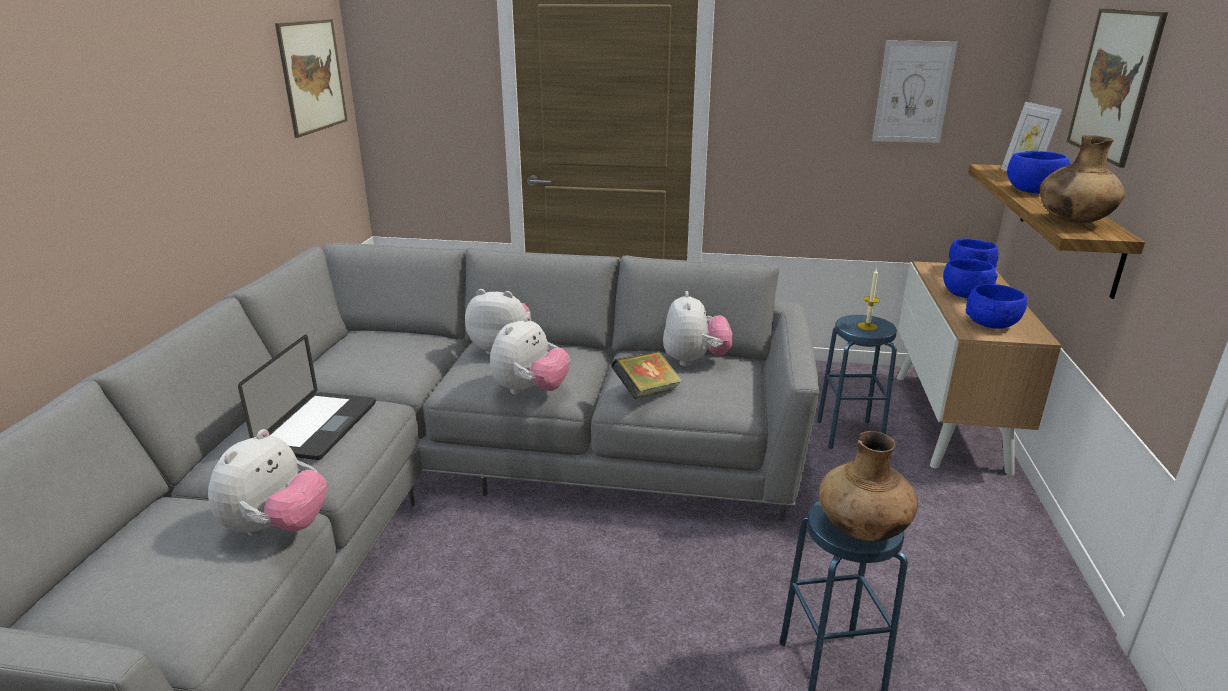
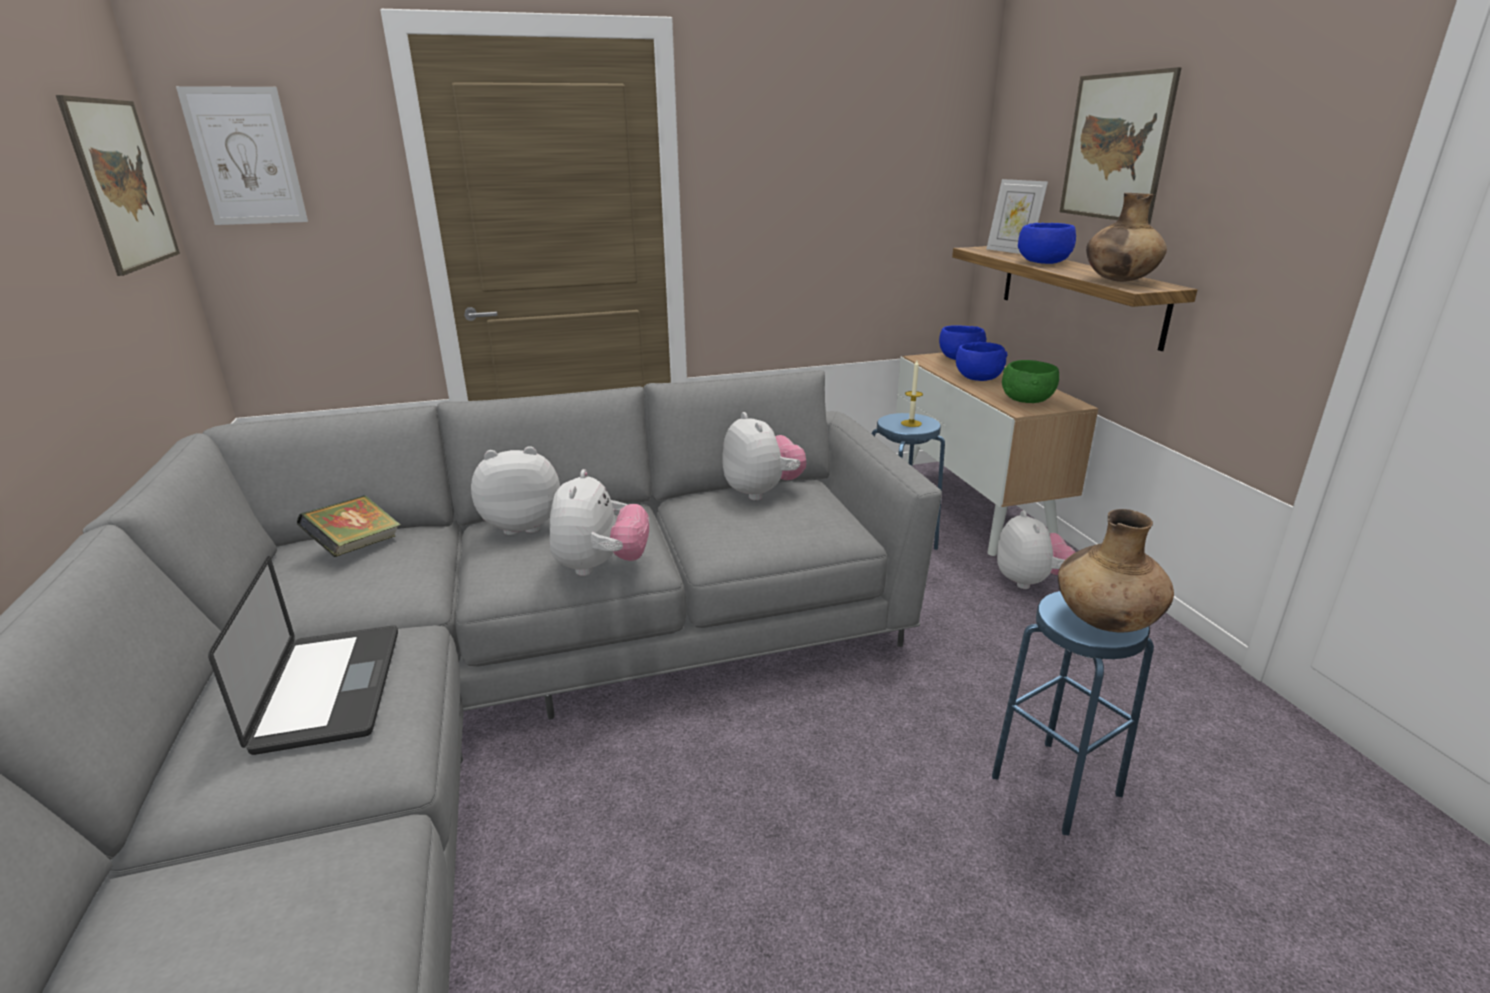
camera: 25 degrees left, 0 degrees up
plush toy [208,429,327,537] -> plush toy moved to [997,510,1075,589]
book [611,351,682,399] -> book moved to [296,495,401,557]
picture [872,41,958,143] -> picture moved to [176,86,308,225]
blue bowl [966,284,1027,329] -> green bowl [1002,360,1059,403]

